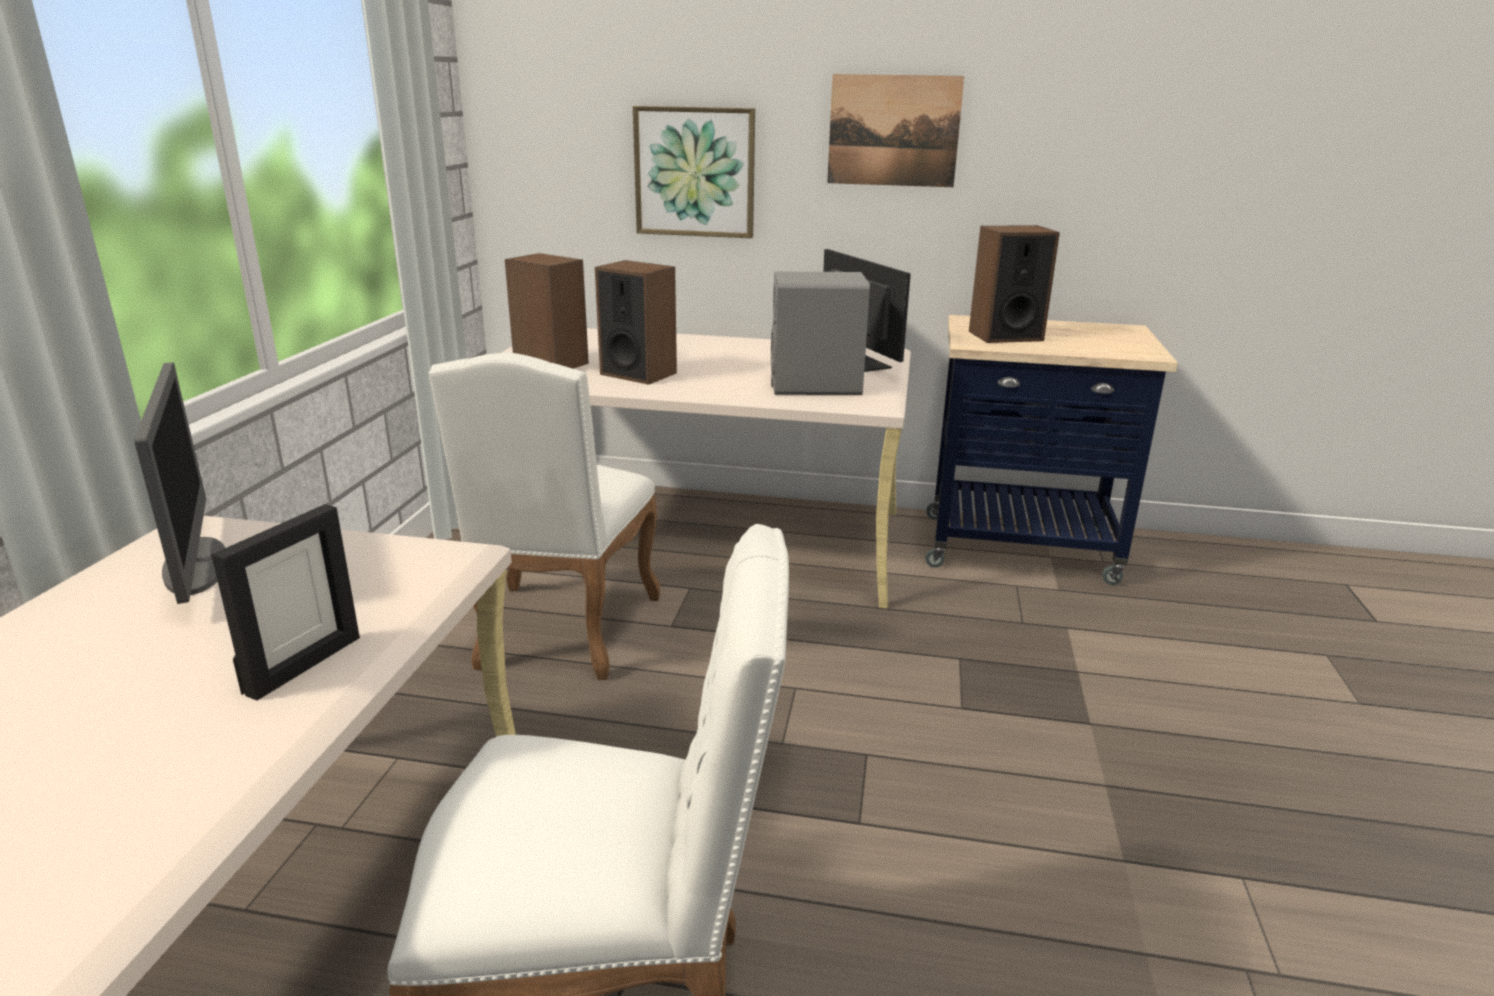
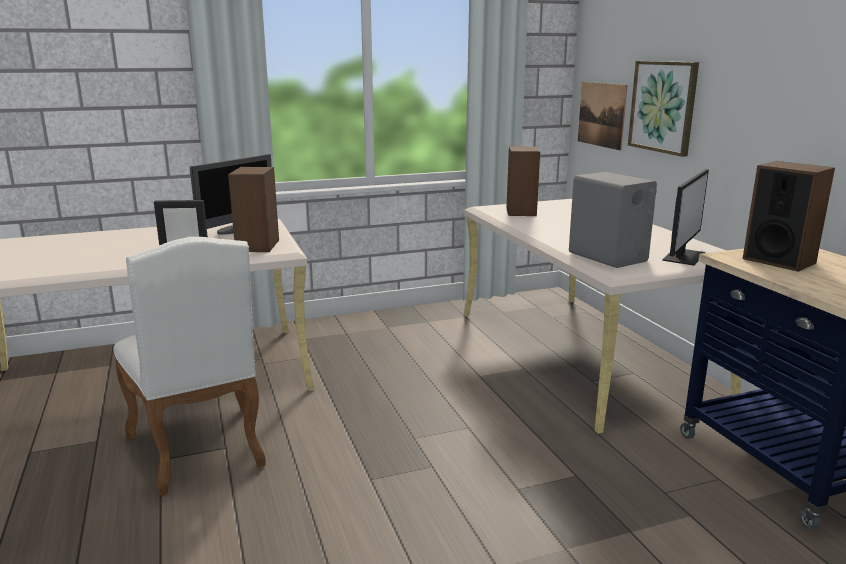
camera: 60 degrees right, 5 degrees down
white chair [428,352,660,680] -> none
speaker [595,260,677,385] -> speaker moved to [228,167,279,252]
picture [827,74,965,187] -> picture moved to [578,82,628,151]

